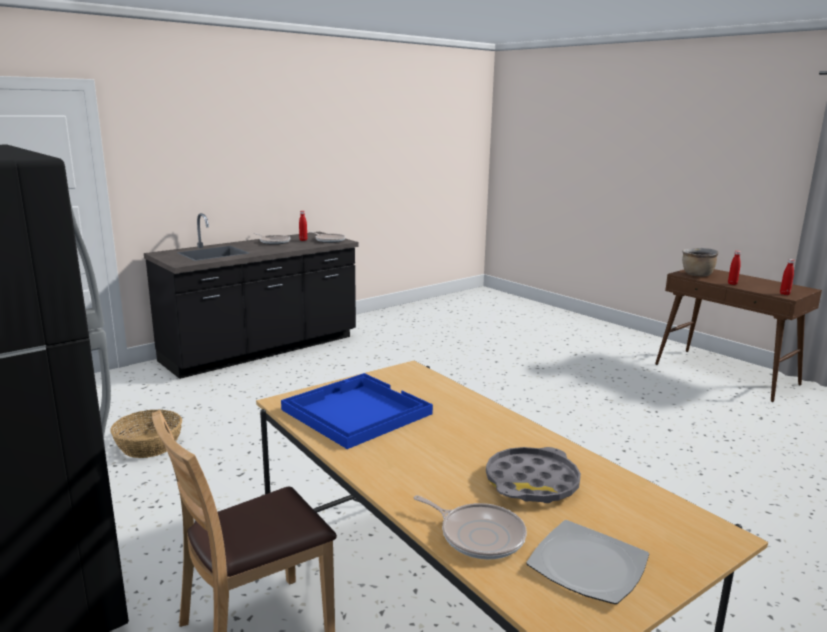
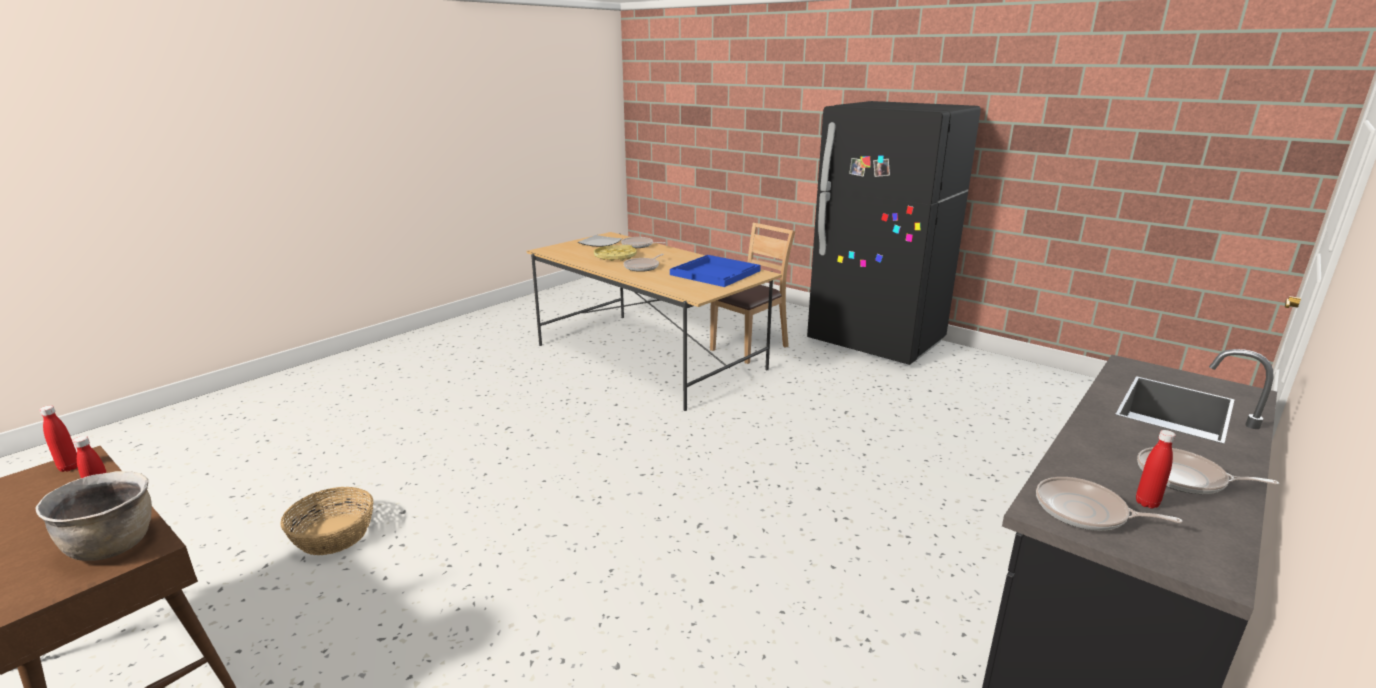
camera: 170 degrees right, 5 degrees up
basket [110,409,182,458] -> basket moved to [280,487,374,555]
grey tray [486,447,581,503] -> yellow tray [594,245,637,261]
none -> frying pan [624,254,664,272]

